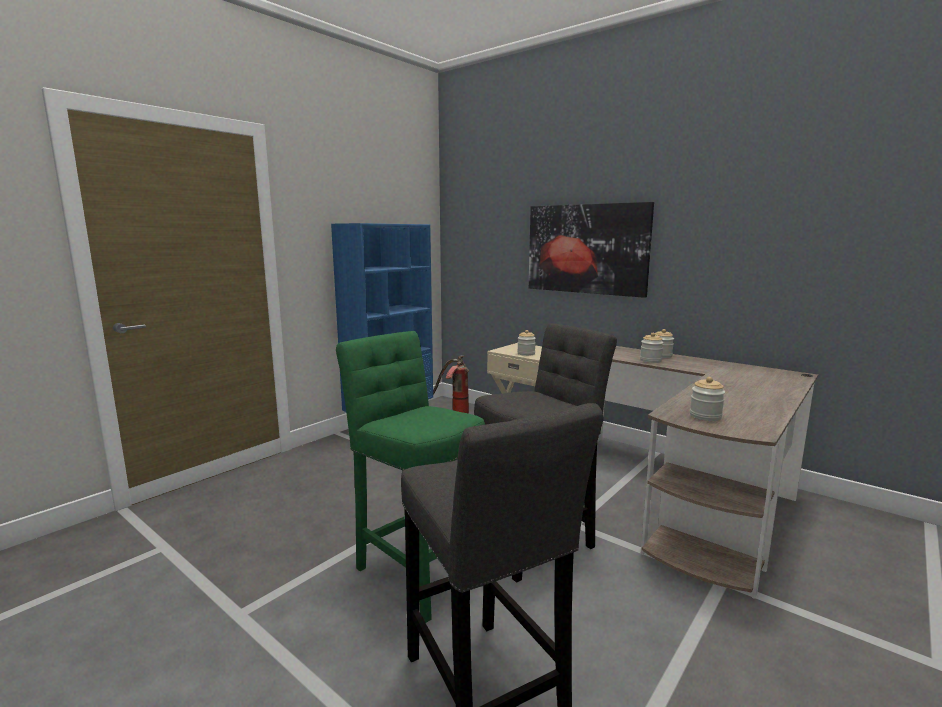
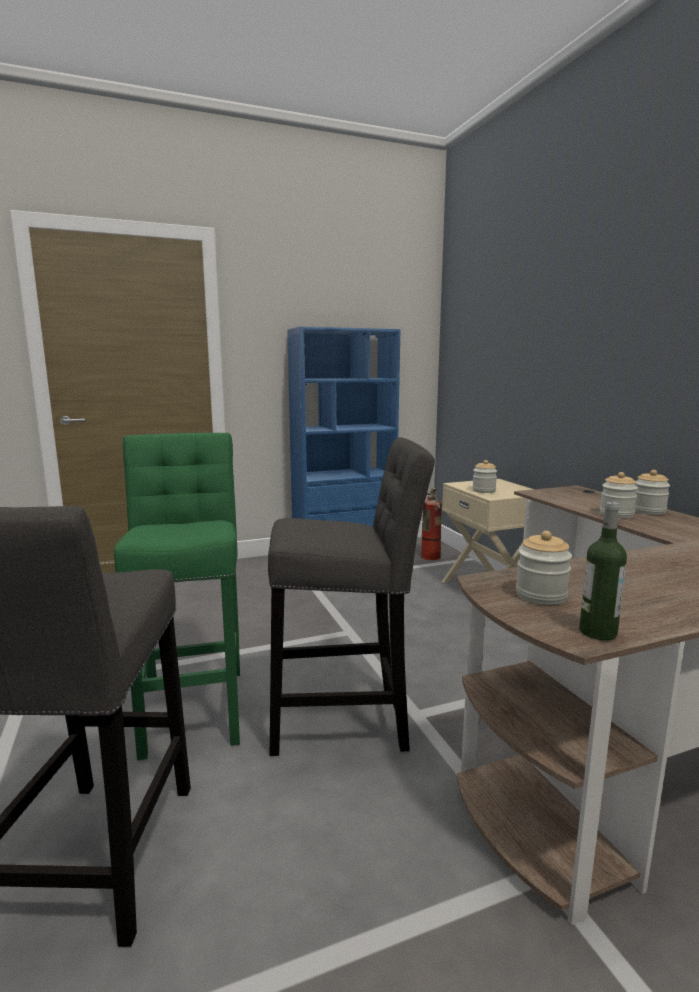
camera: 30 degrees right, 0 degrees up
picture [529,202,654,298] -> none
none -> bottle [579,502,627,641]

